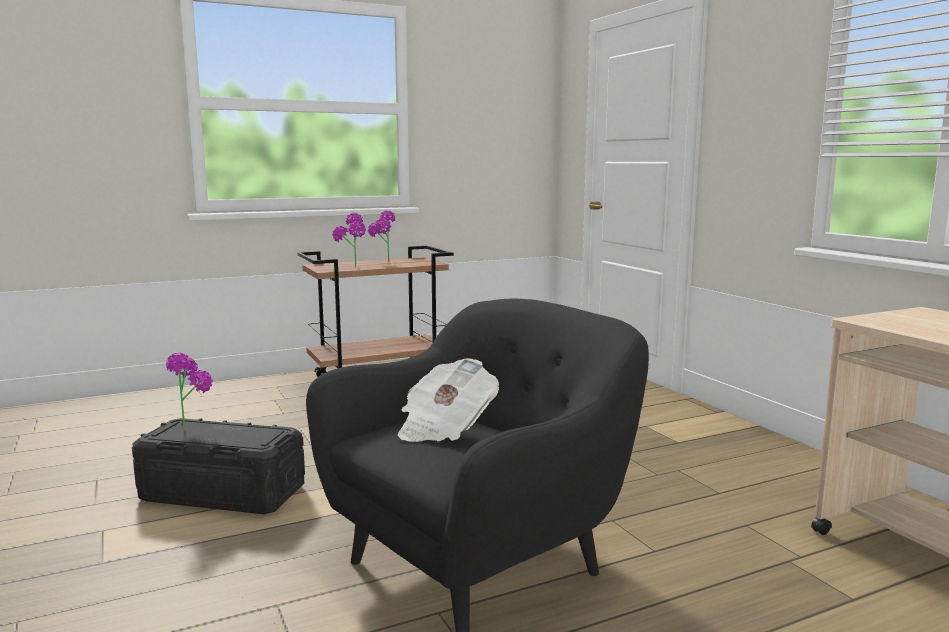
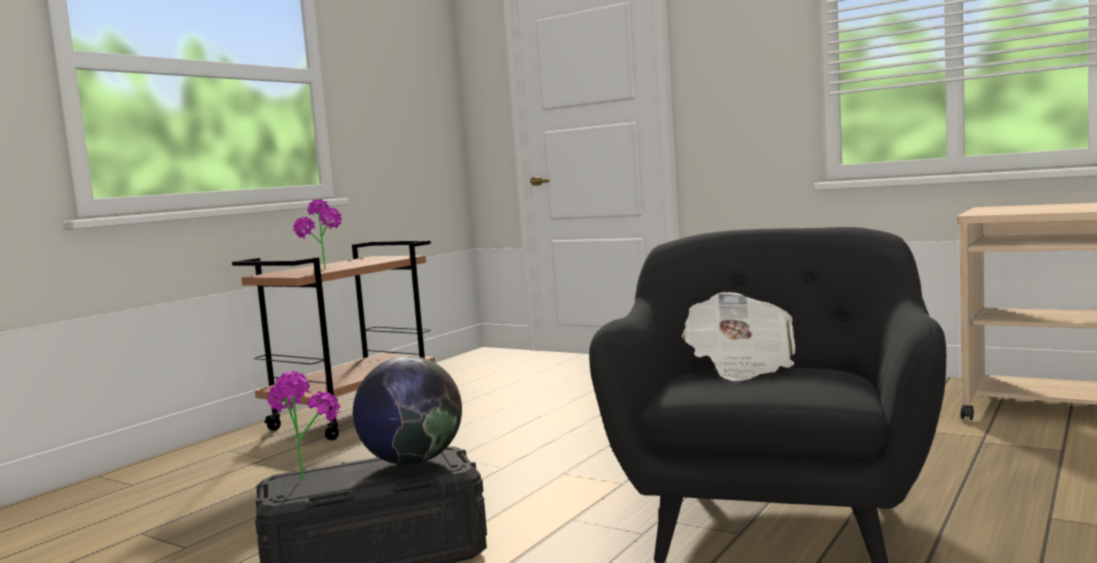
camera: 30 degrees left, 5 degrees down
potted plant [368,211,395,263] -> none
none -> globe [353,356,462,465]

